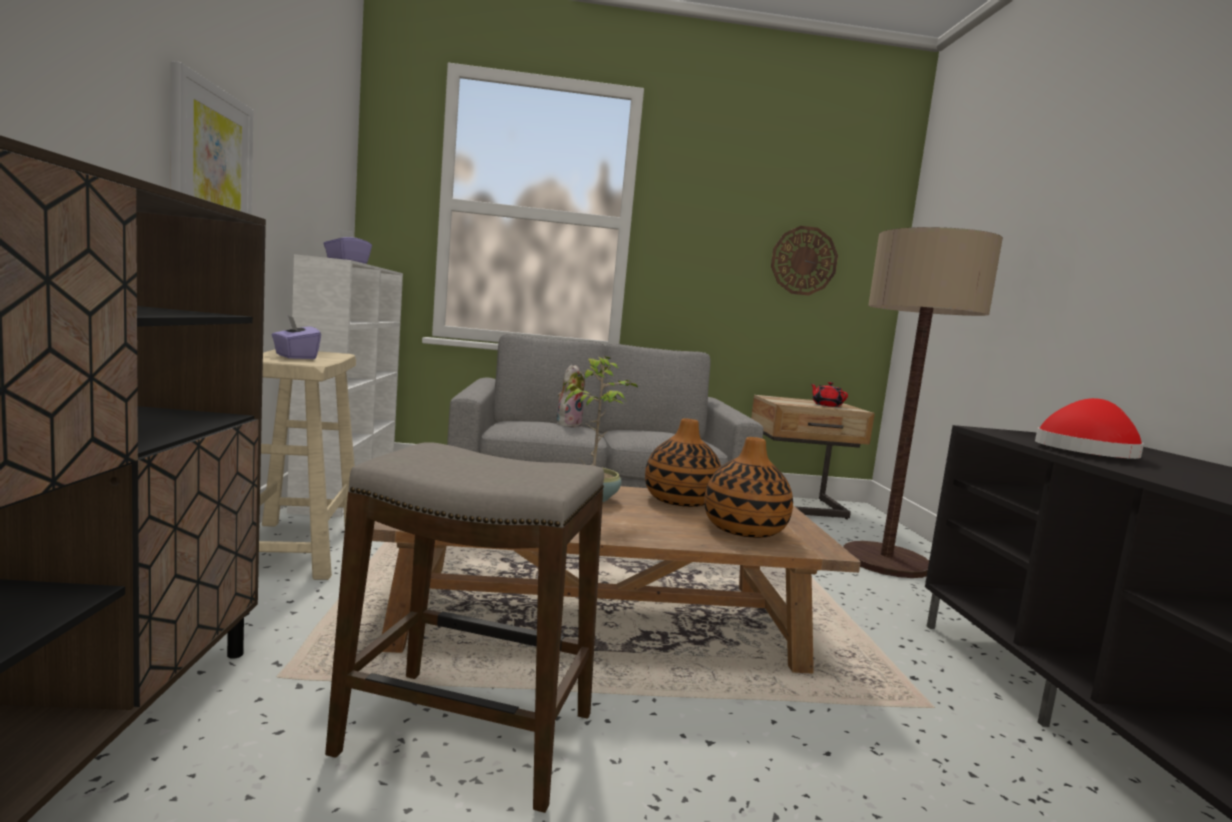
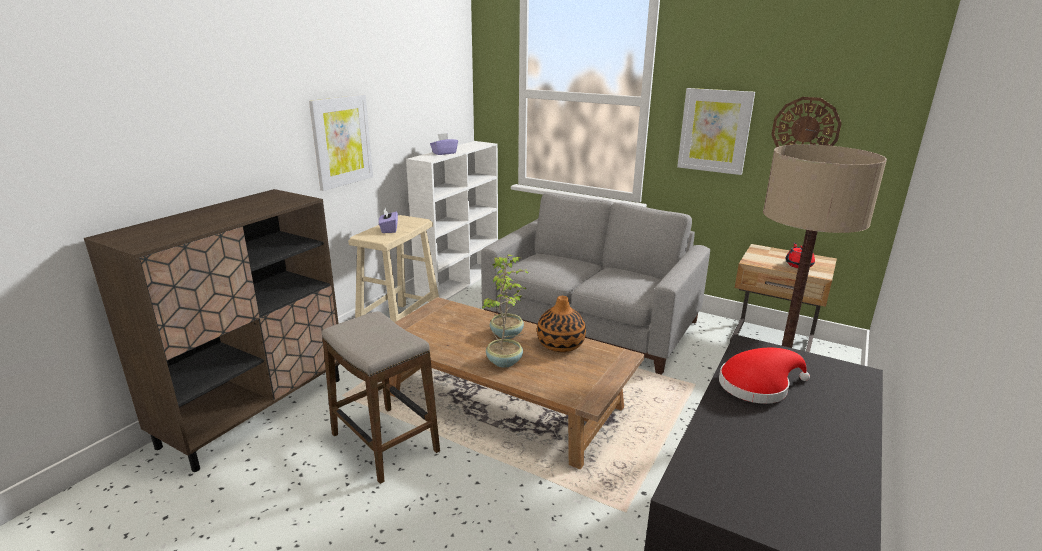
camera: 35 degrees right, 15 degrees up
plush toy [556,365,585,428] -> none
vase [704,437,793,538] -> none
none -> potted plant [482,275,526,368]
none -> picture [677,88,755,175]

